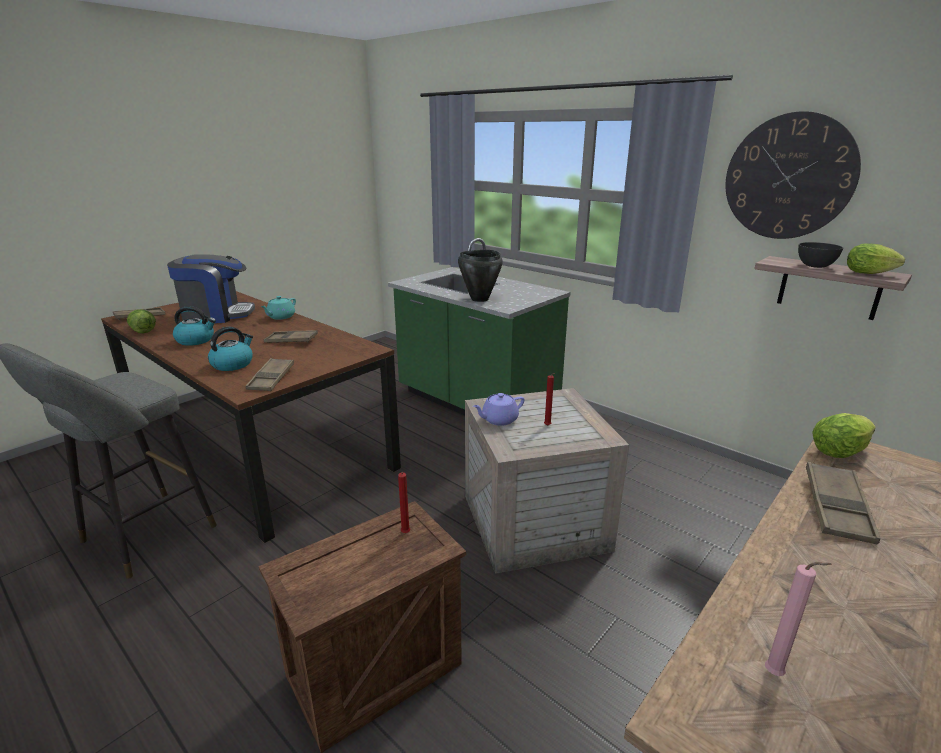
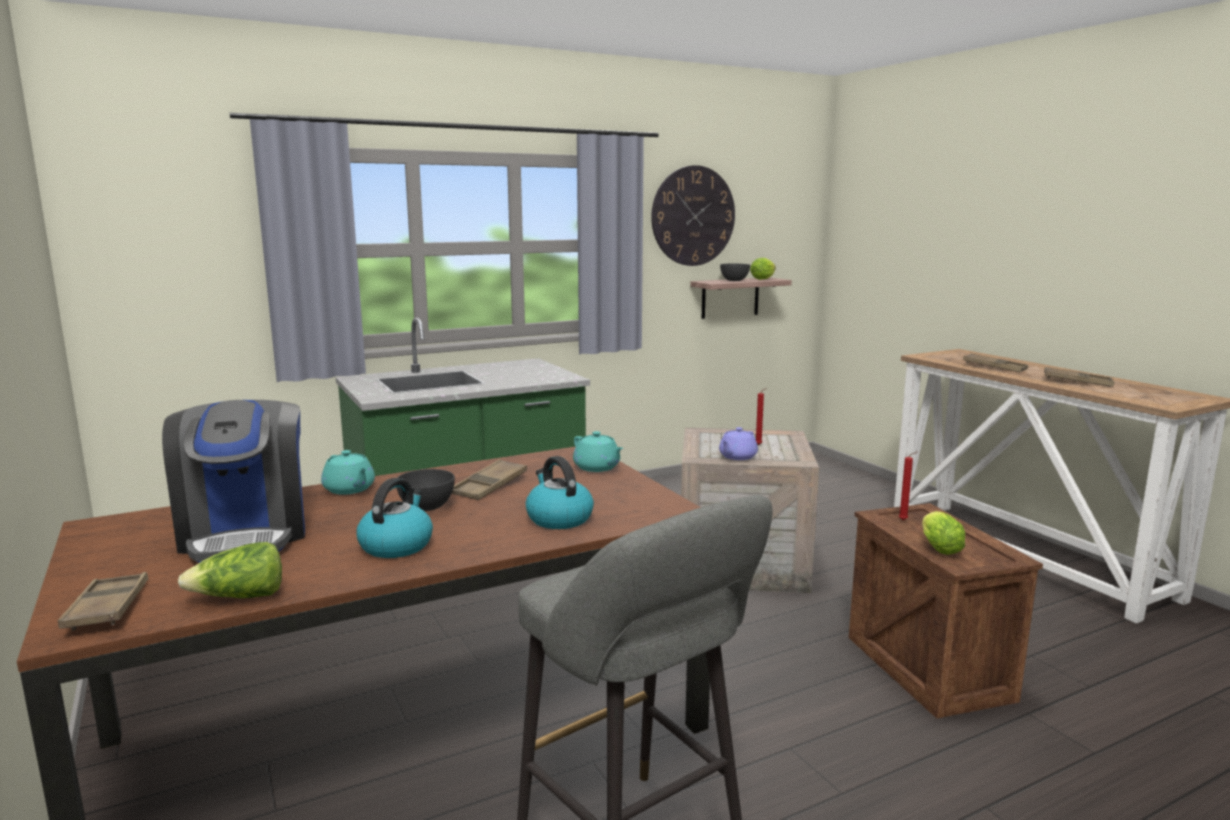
camera: 70 degrees left, 10 degrees down
coffee machine [167,254,255,323] -> coffee machine turned 150 degrees clockwise [162,400,305,563]
brown tray [246,358,294,391] -> brown tray moved to [1044,367,1114,387]
black cooking pot [458,250,503,302] -> none
purple teapot [473,393,524,426] -> purple teapot turned 45 degrees clockwise [719,427,758,460]
pink candle [765,562,832,676] -> none
lettuce [812,413,876,458] -> lettuce moved to [922,511,965,555]
none -> grey bowl [396,469,455,511]
none -> turquoise teapot [573,431,623,472]

